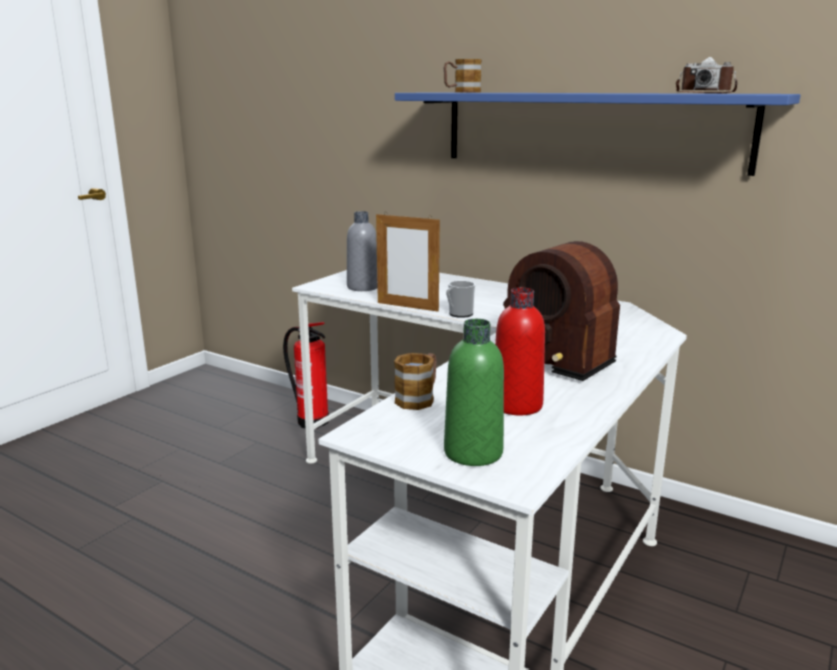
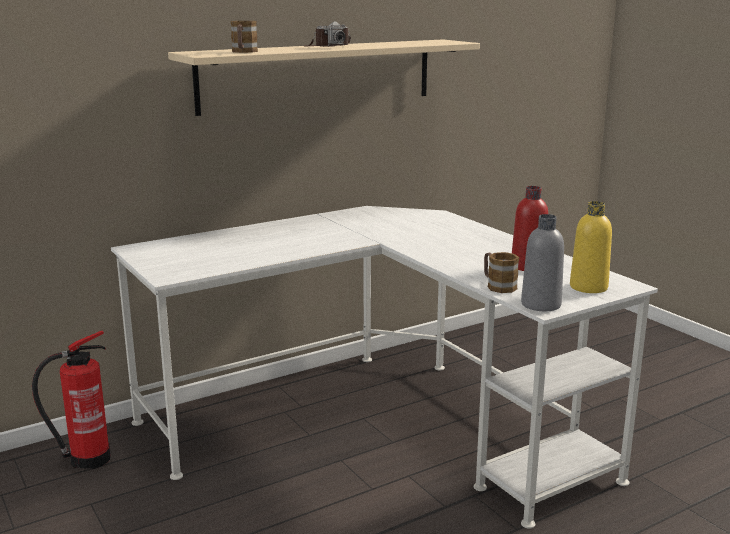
camera: 65 degrees left, 0 degrees up
grey bottle [347,211,378,291] -> grey bottle moved to [521,214,564,311]
picture frame [376,212,440,312] -> none
blue shelf [395,92,801,176] -> beige shelf [168,39,480,116]
green bottle [444,319,504,466] -> yellow bottle [570,201,612,293]
mug [446,281,475,318] -> none
radio [503,241,620,381] -> none
camera [676,57,737,93] -> camera moved to [305,21,351,47]

